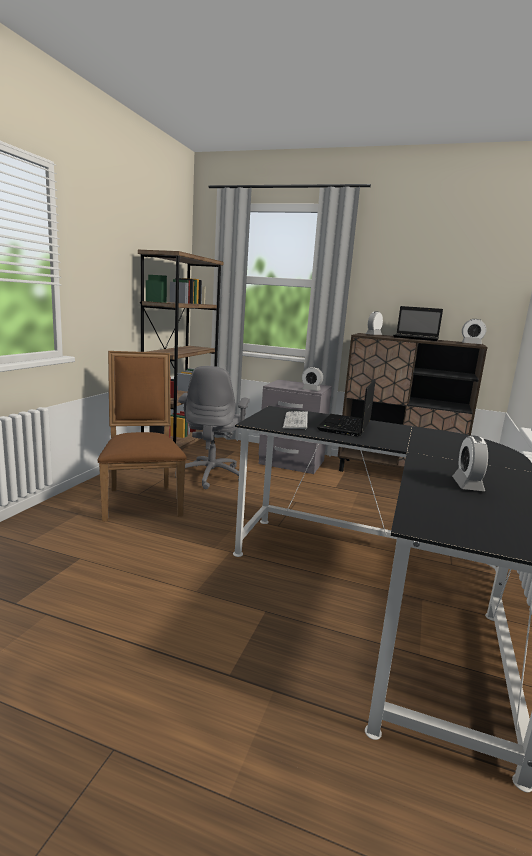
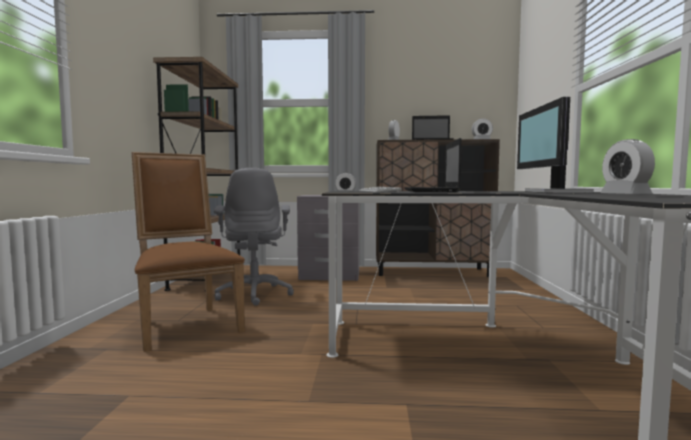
camera: 15 degrees left, 10 degrees down
none -> monitor [517,97,594,193]

